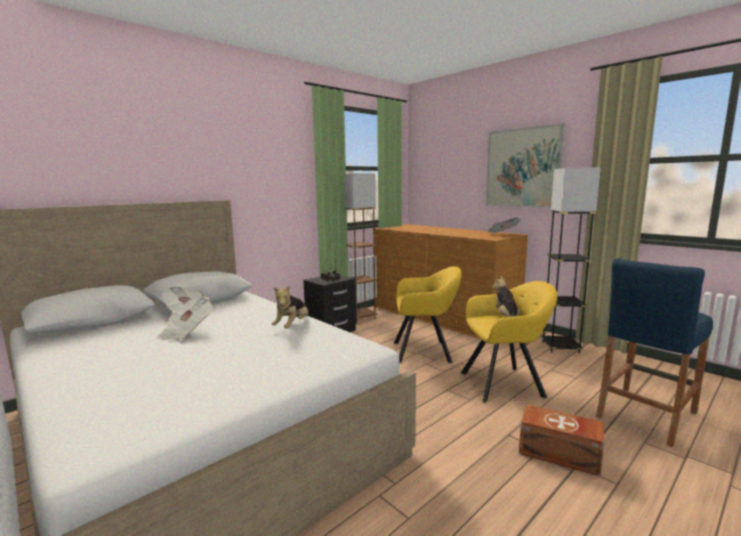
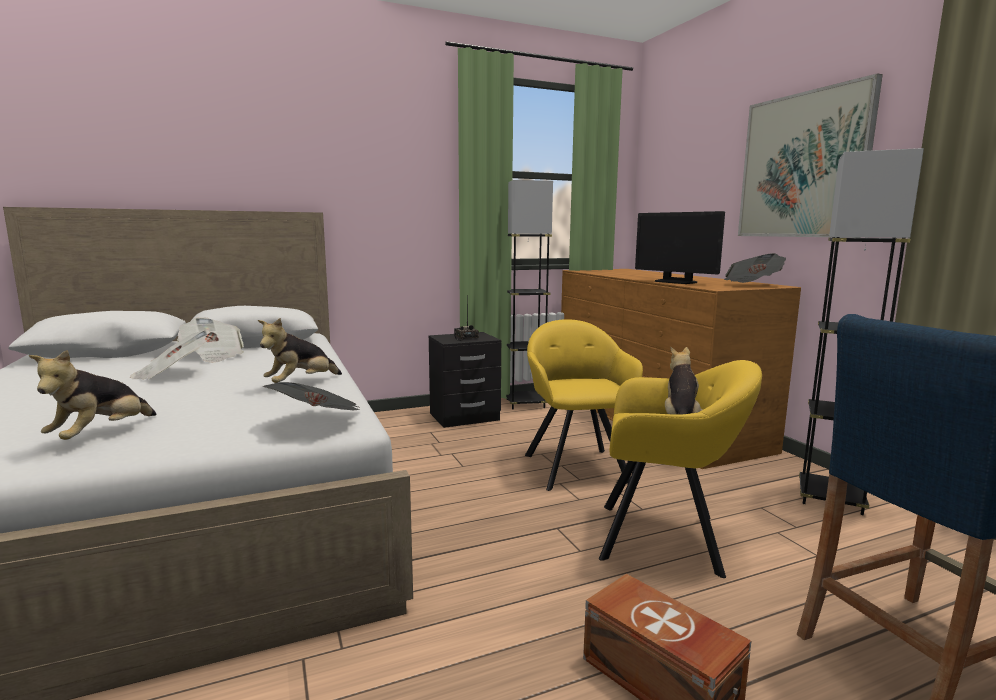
camera: 20 degrees right, 0 degrees up
brown floor lamp [344,174,377,322] -> grey floor lamp [506,180,553,409]
yellow armchair [394,266,462,363] -> yellow armchair turned 120 degrees counterclockwise [525,319,643,491]
none -> plush toy [29,350,156,440]
none -> newspaper [263,382,360,410]
none -> monitor [635,211,725,284]

